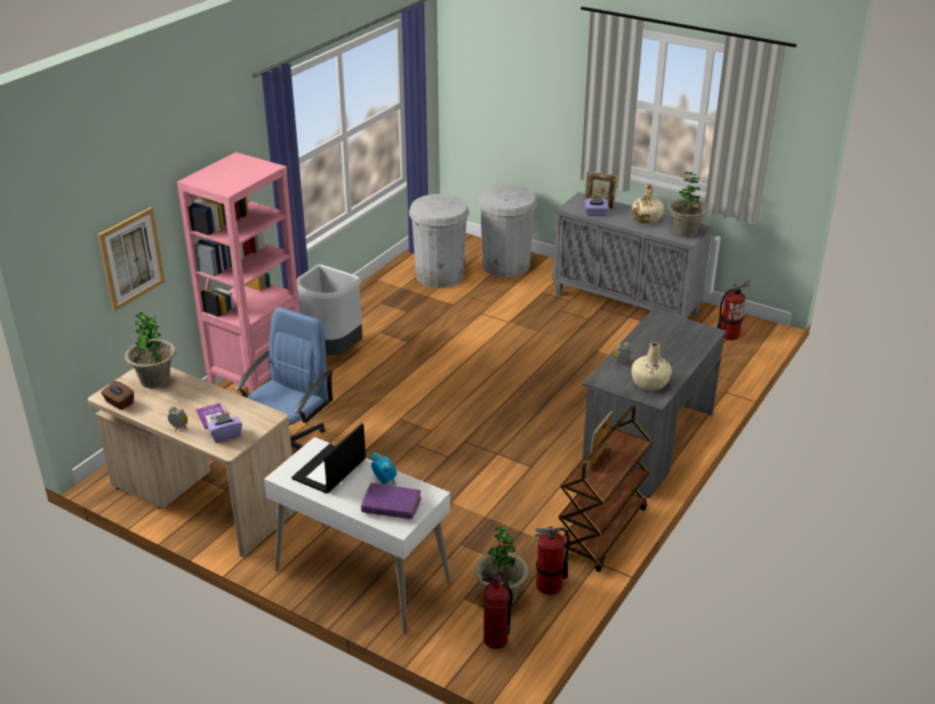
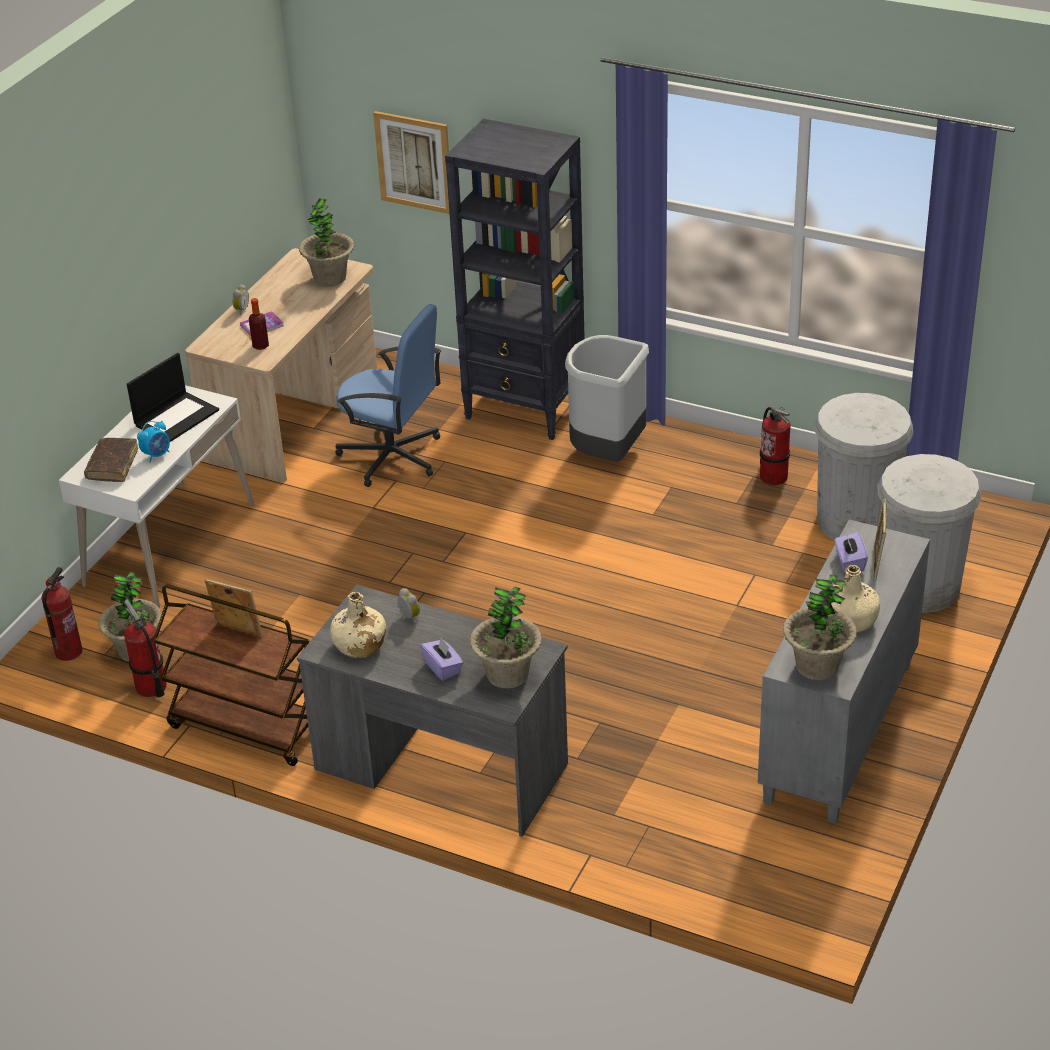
camera: 85 degrees right, 5 degrees up
brown tissue box [101,381,134,410] -> none
pink bookcase [177,152,300,395] -> black bookcase [445,119,585,440]
purple tissue box [207,413,242,443] -> purple tissue box moved to [420,637,463,681]
laptop [292,423,366,494] -> laptop turned 105 degrees clockwise [127,353,219,442]
purple book [361,483,421,519] -> brown book [84,438,138,482]
fire extinguisher [717,279,750,340] -> fire extinguisher moved to [760,407,791,485]
none -> bottle [249,298,269,350]
none -> potted plant [470,586,542,688]

